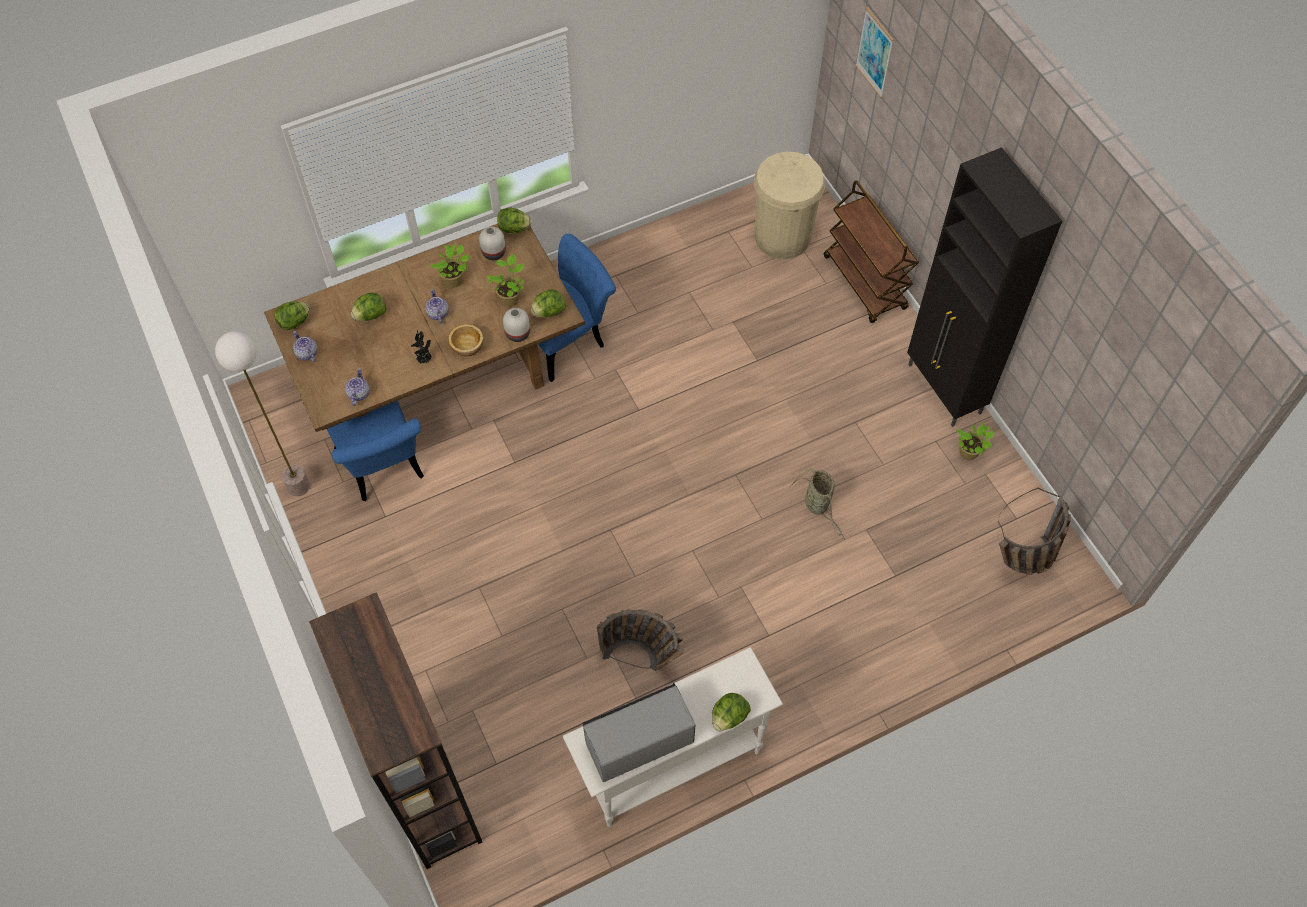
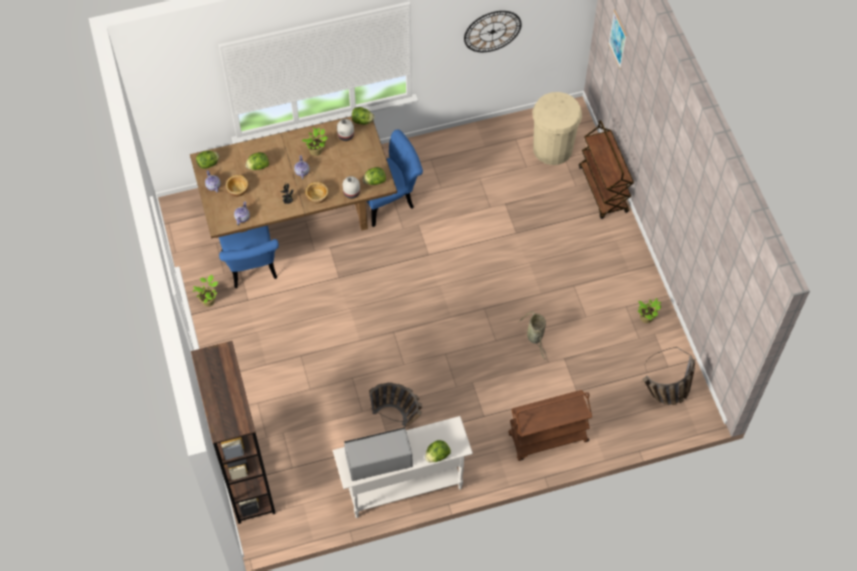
camera: 10 degrees right, 0 degrees up
floor lamp [215,331,310,496] -> none
potted plant [487,254,524,307] -> potted plant moved to [193,275,218,307]
black cabinet [907,147,1062,427] -> none
none -> bowl [226,175,248,197]
none -> wall clock [464,11,522,52]
none -> brown cart [508,390,592,461]

